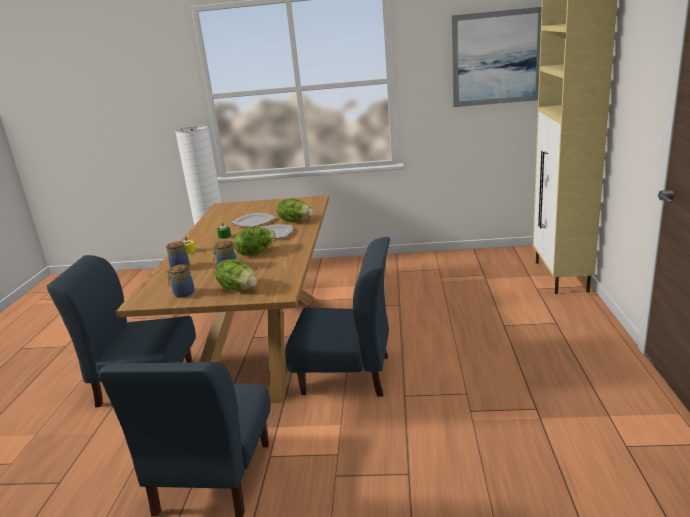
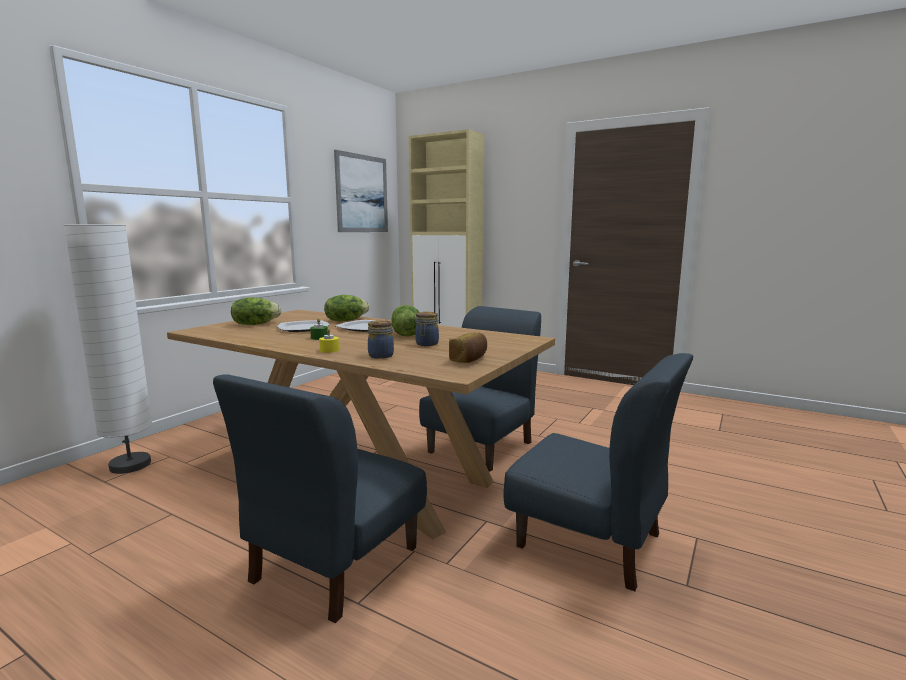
camera: 65 degrees left, 10 degrees down
jar [167,264,194,298] -> bread [449,332,487,363]
lettuce [215,259,257,291] -> lettuce moved to [231,297,281,325]

